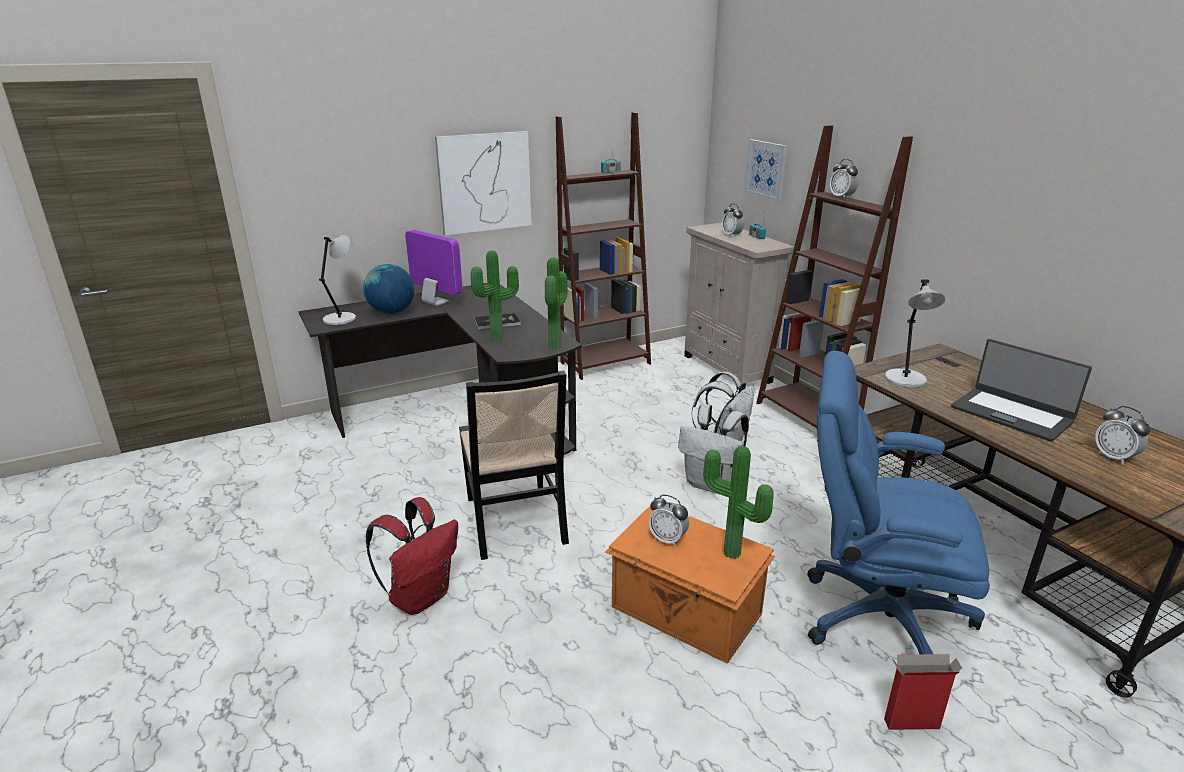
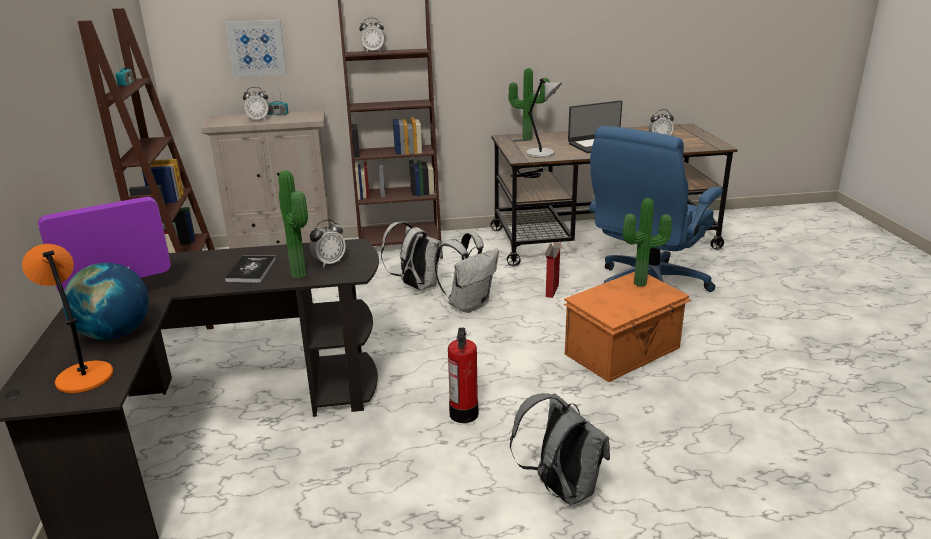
camera: 70 degrees left, 0 degrees up
grey table lamp [319,235,356,325] -> orange table lamp [22,244,114,393]
red backpack [366,497,458,615] -> grey backpack [510,393,610,505]
picture [435,131,532,236] -> none
chair [459,371,569,560] -> fire extinguisher [448,328,478,423]
potted plant [545,257,568,350] -> potted plant moved to [509,68,550,140]
alarm clock [648,495,689,547] -> alarm clock moved to [309,220,346,268]
cardboard box [884,654,962,730] -> cardboard box moved to [545,242,563,298]

